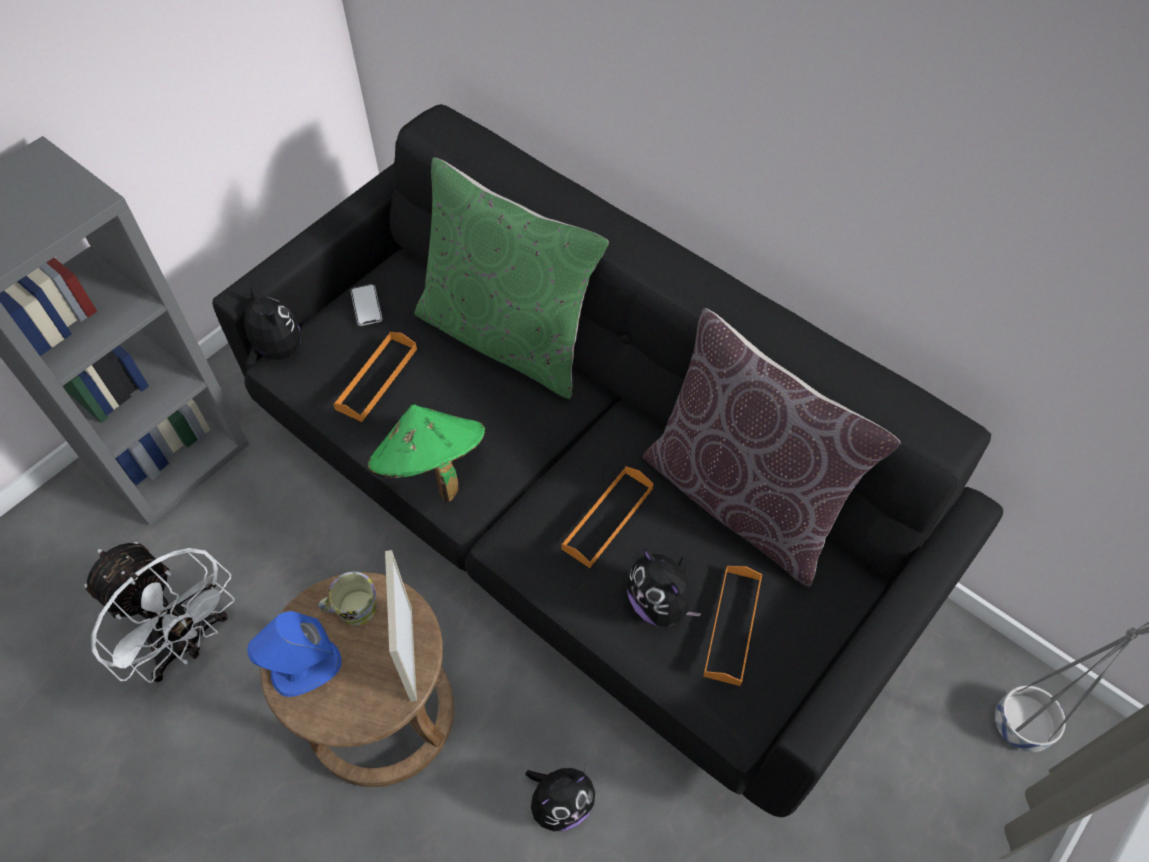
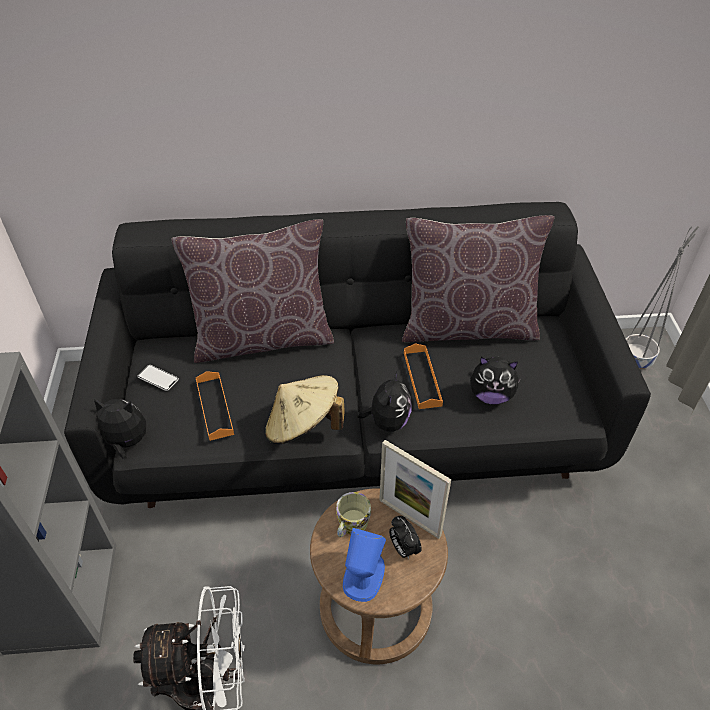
camera: 45 degrees left, 10 degrees down
green hat [368,404,485,503] -> beige hat [265,375,345,445]
green pillow [414,157,609,399] -> brown pillow [171,219,334,363]
plush toy [525,763,595,832] -> plush toy moved to [356,370,412,432]
orange tray [703,566,762,686] -> none
none -> alarm clock [389,516,421,559]

